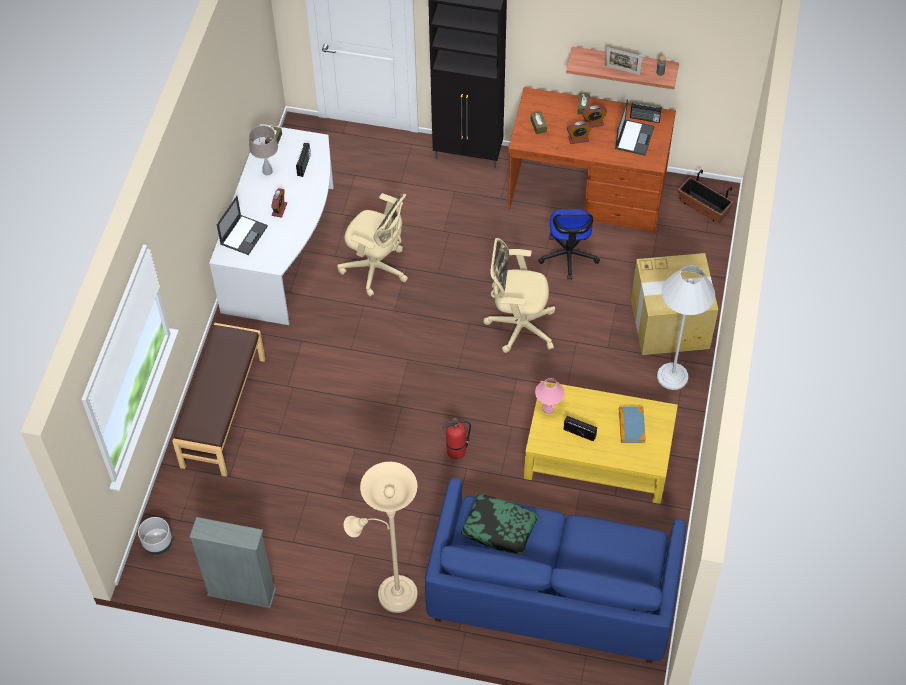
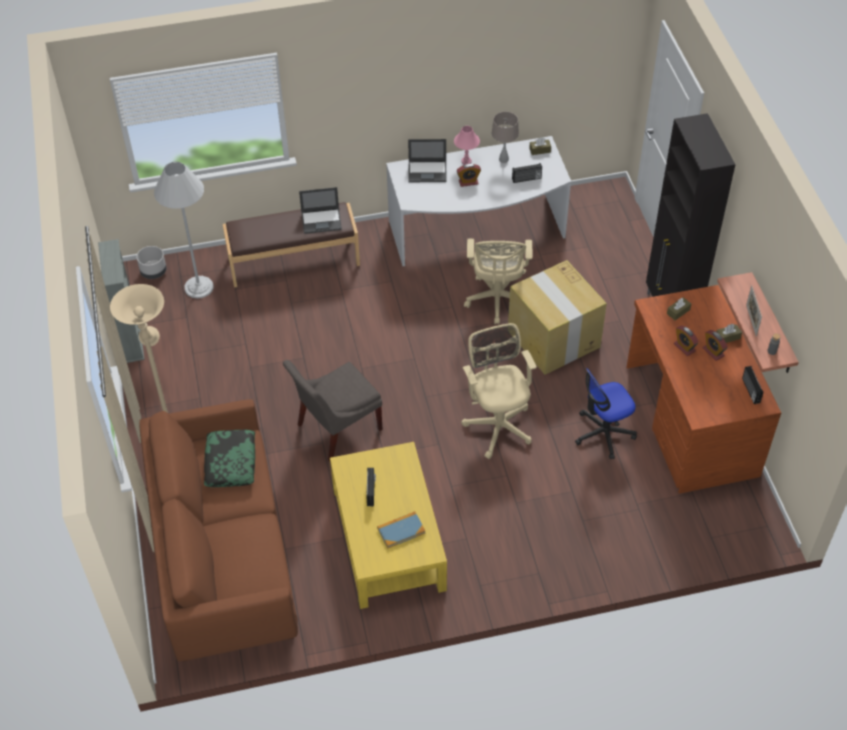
camera: 65 degrees right, 5 degrees down
blue sofa [425,478,686,663] -> brown sofa [139,399,298,662]
fire extinguisher [442,418,471,459] -> grey chair [283,360,382,462]
pink table lamp [535,378,565,414] -> pink table lamp moved to [454,126,480,165]
laptop [615,99,654,156] -> laptop moved to [299,187,342,234]
cardboard box [631,253,718,355] -> cardboard box moved to [508,260,607,375]
white floor lamp [657,265,715,390] -> white floor lamp moved to [154,162,214,299]
planter [678,169,733,224] -> none

